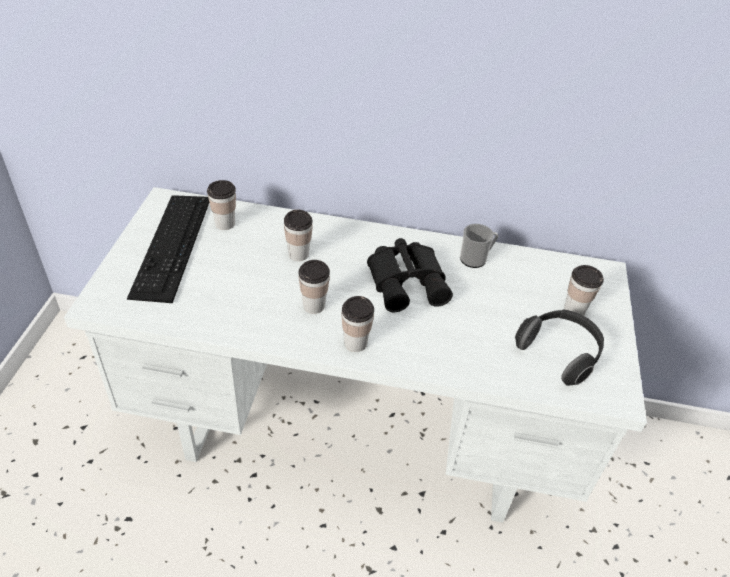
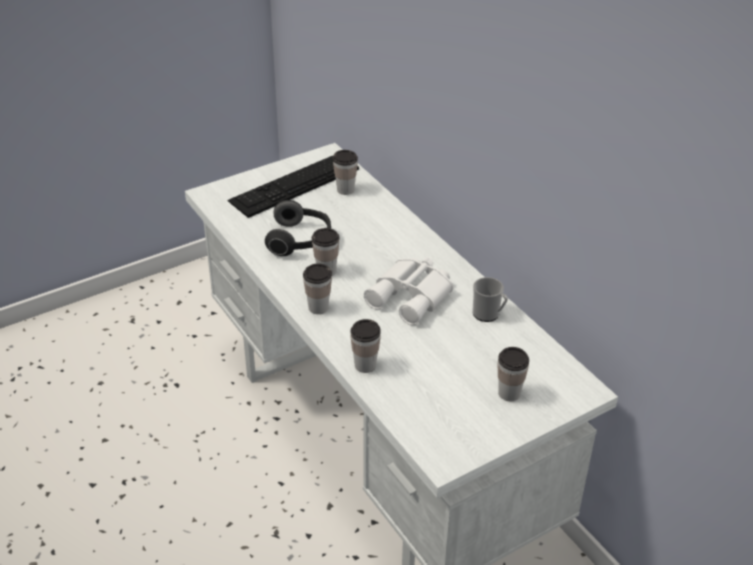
camera: 50 degrees right, 5 degrees down
cup [284,210,313,261] -> cup moved to [351,319,381,373]
black binoculars [367,238,453,312] -> white binoculars [364,258,453,325]
headphones [515,310,604,386] -> headphones moved to [265,200,331,256]

